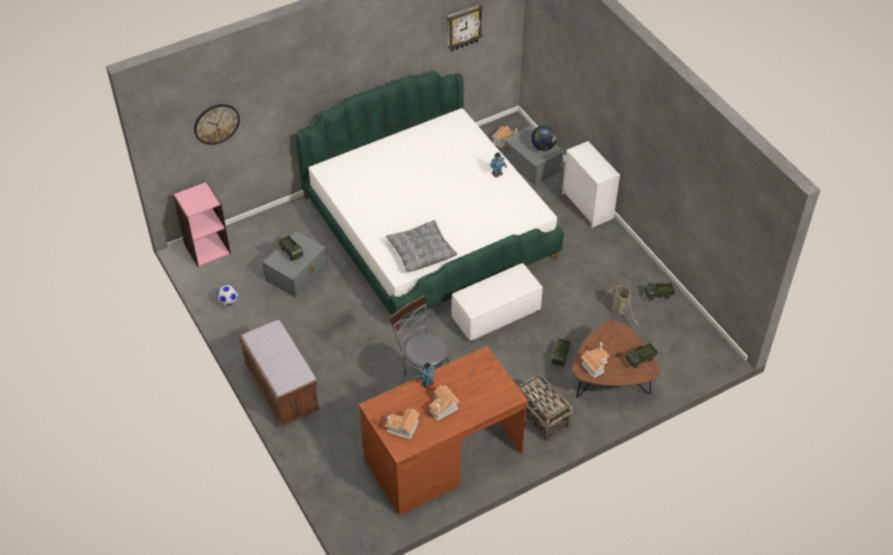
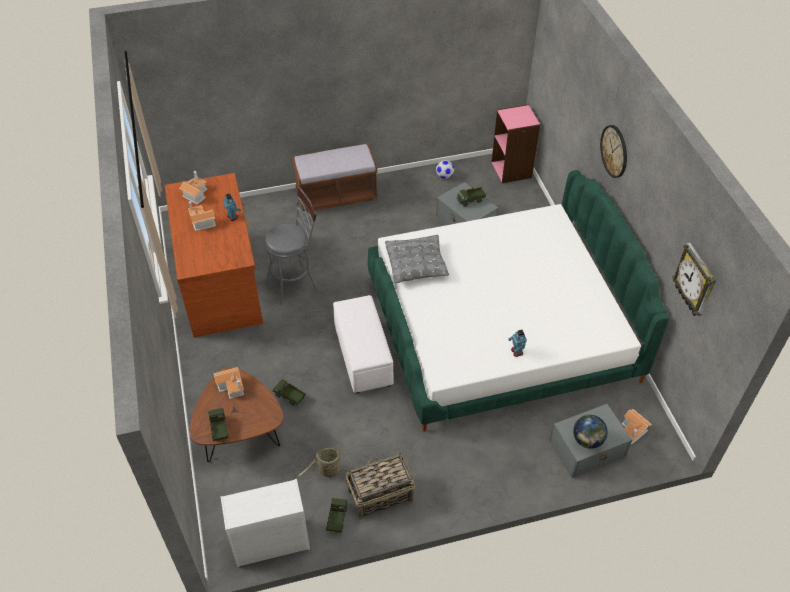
camera: 105 degrees right, 0 degrees up
wall clock [194,104,240,145] -> wall clock moved to [600,125,627,178]
basket [518,374,573,441] -> basket moved to [346,453,415,520]
white dresser [562,141,620,228] -> white dresser moved to [221,479,310,567]

